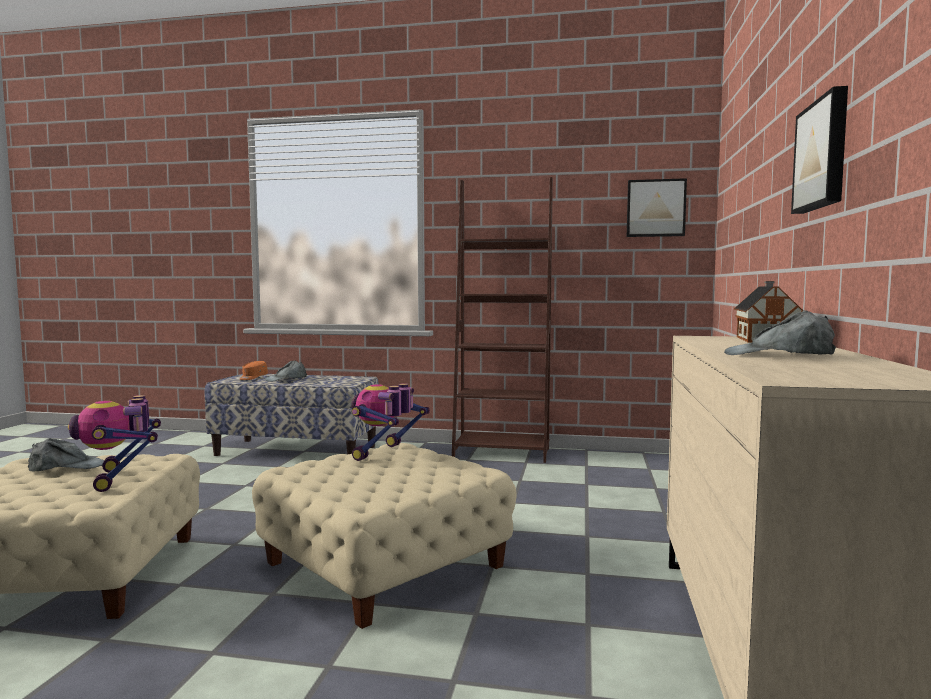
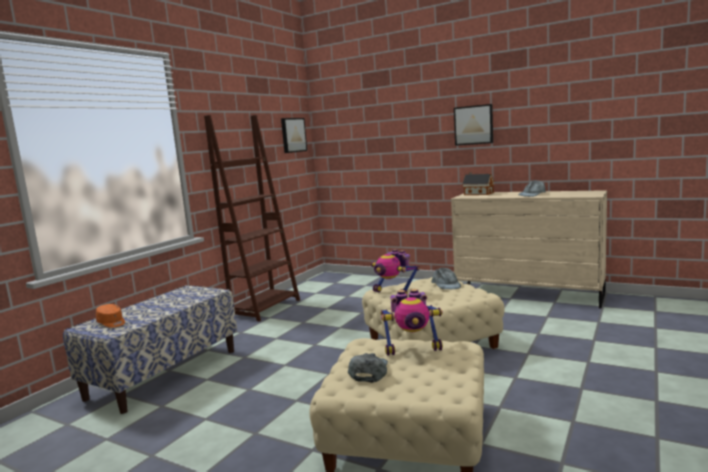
camera: 70 degrees left, 5 degrees up
grey cap [265,360,307,382] -> grey cap moved to [432,267,461,289]

